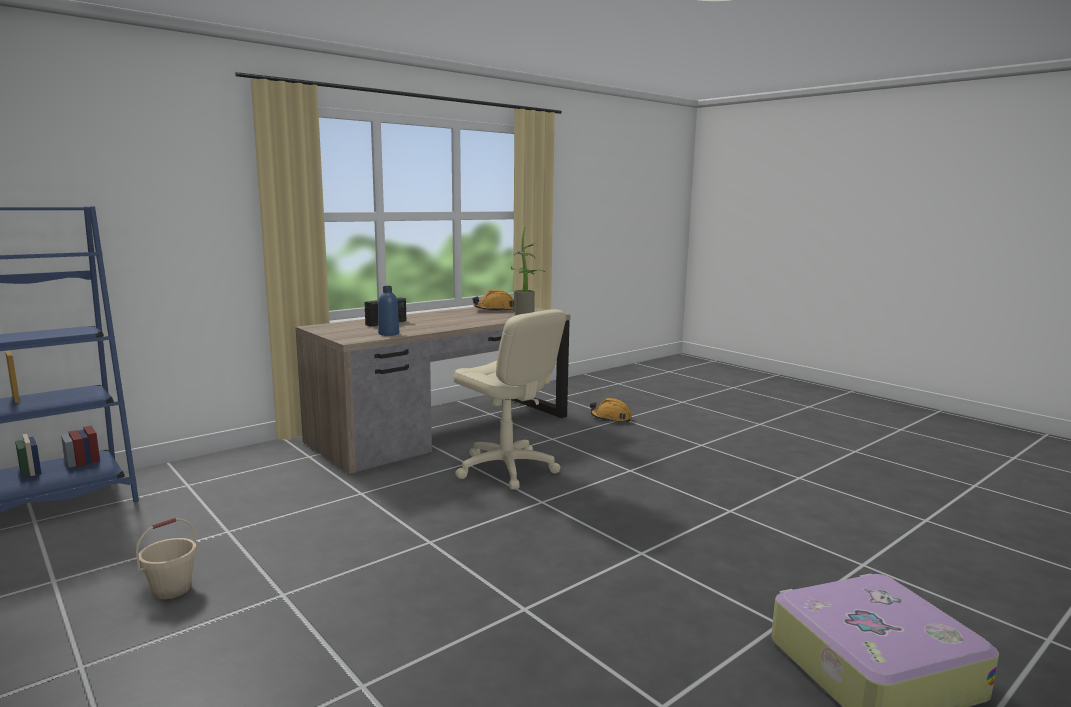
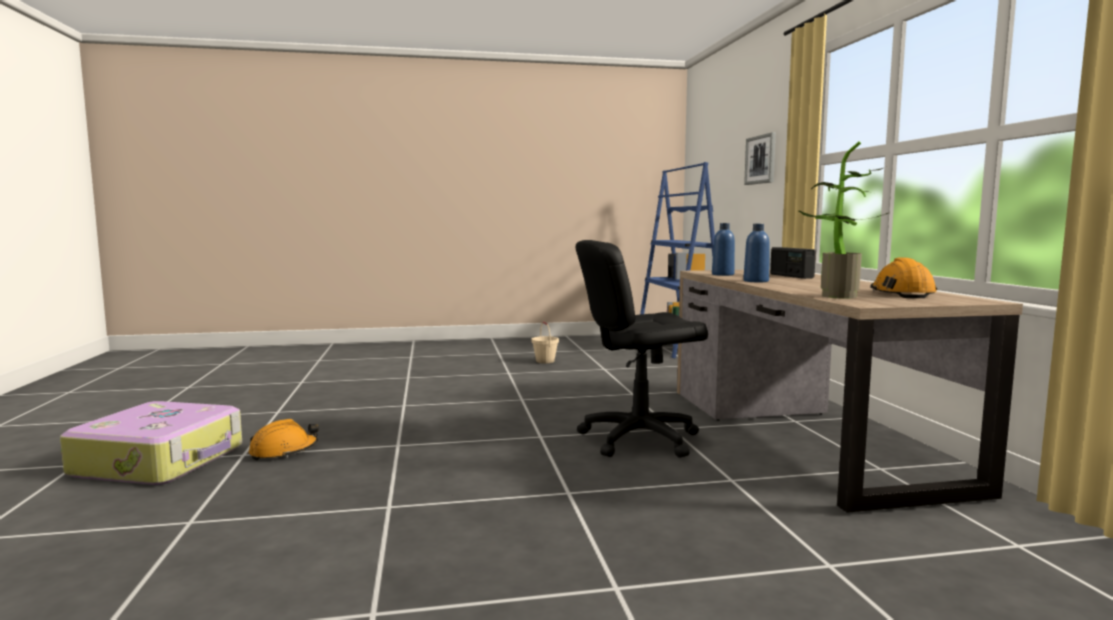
camera: 120 degrees right, 5 degrees down
beige office chair [453,309,566,490] -> black office chair [576,240,708,458]
orange hard hat [590,398,632,422] -> orange hard hat moved to [248,419,319,461]
none -> blue bottle [743,224,770,282]
none -> picture [744,132,776,185]

